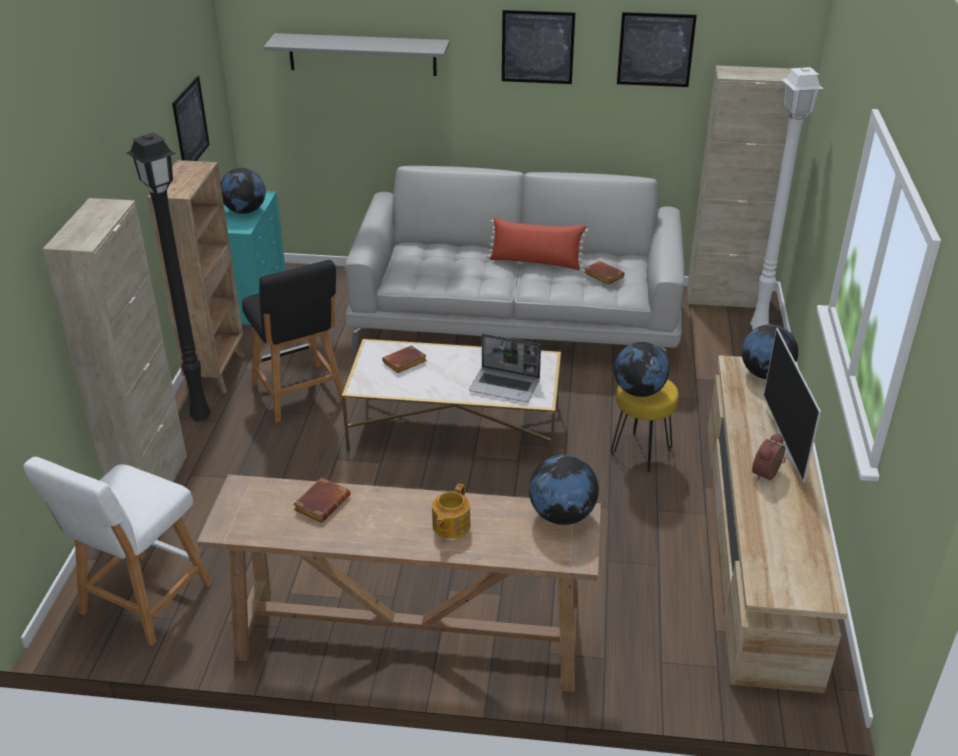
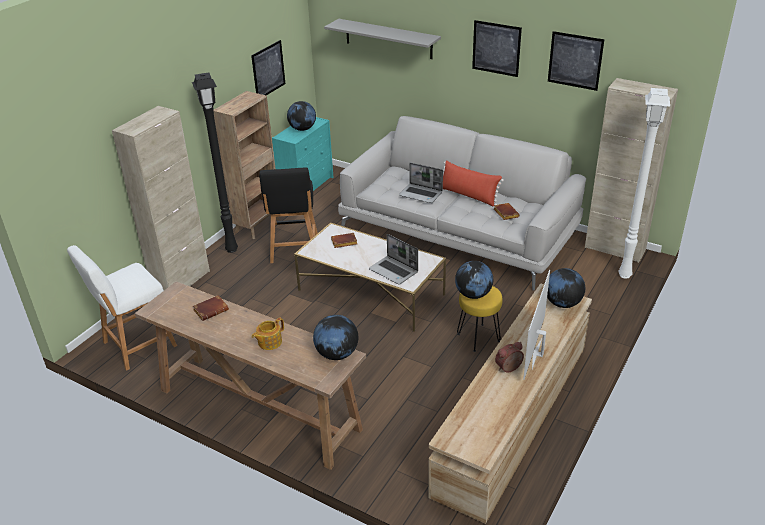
camera: 25 degrees right, 0 degrees up
none -> laptop [399,162,443,203]

